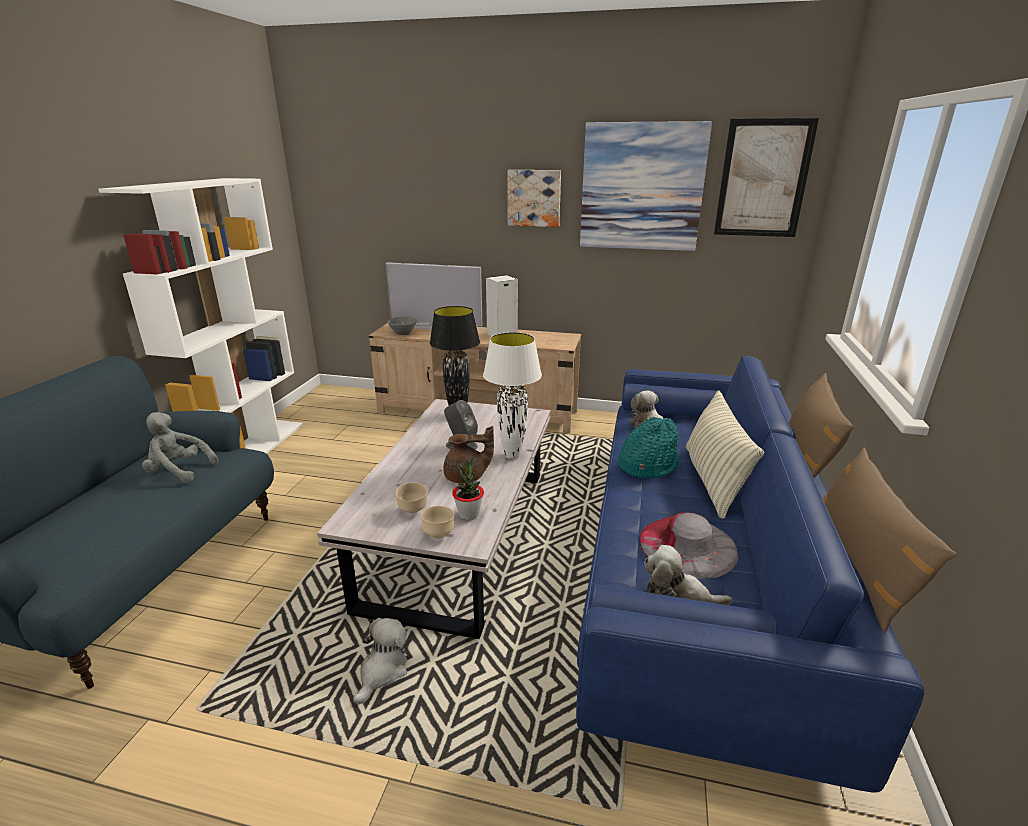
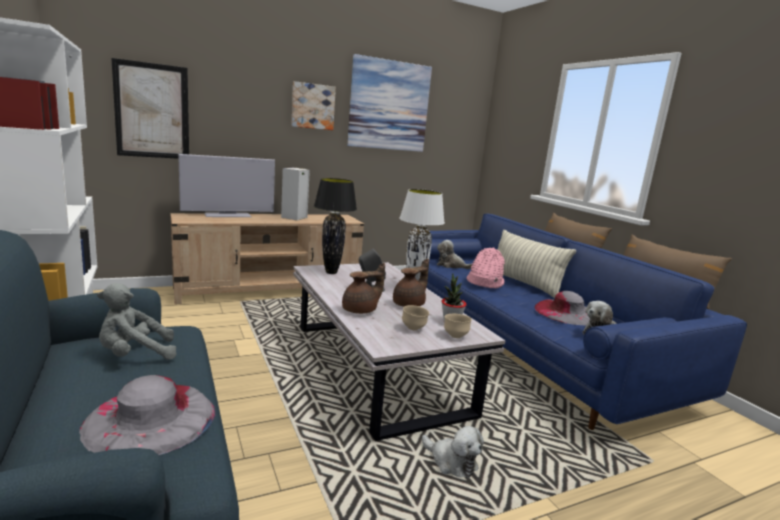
camera: 40 degrees left, 10 degrees down
plush toy [353,618,407,704] -> plush toy turned 150 degrees clockwise [422,426,484,478]
grey bowl [387,316,417,335] -> none
turquoise hat [618,417,679,479] -> pink hat [466,247,505,288]
picture [714,118,819,237] -> picture moved to [111,58,189,159]
none -> grey hat [79,375,215,455]
none -> brown teapot [342,263,385,314]

